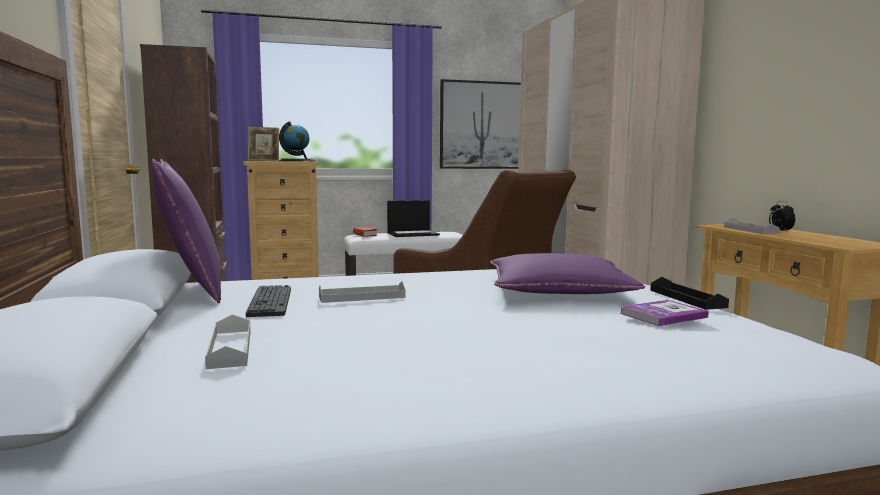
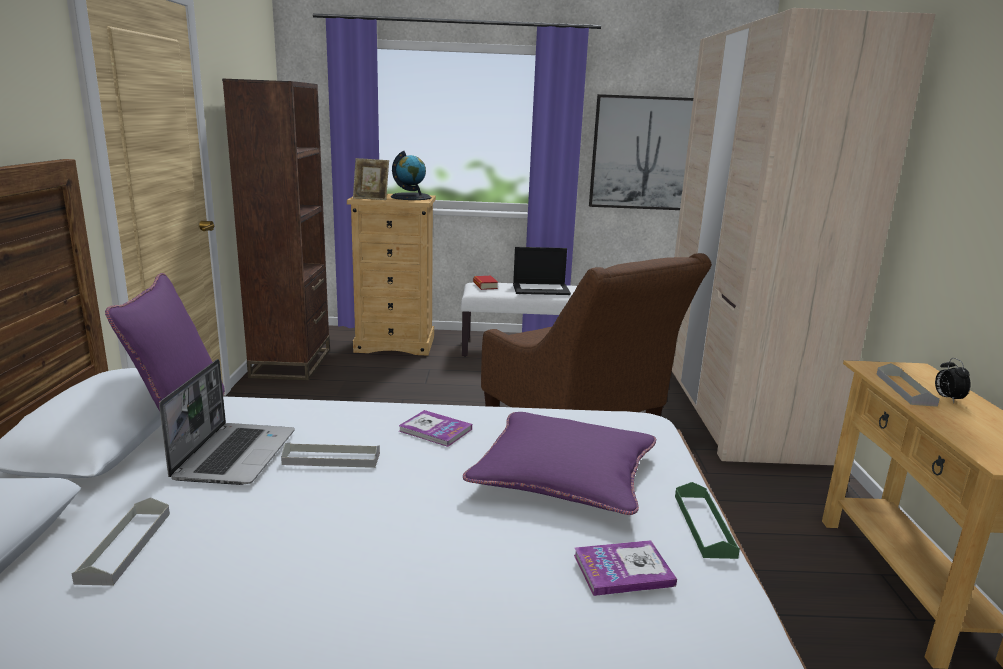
camera: 15 degrees right, 10 degrees up
keyboard [246,285,291,317] -> laptop [159,359,295,485]
black tray [650,277,729,310] -> green tray [675,482,740,559]
none -> book [399,410,472,447]

